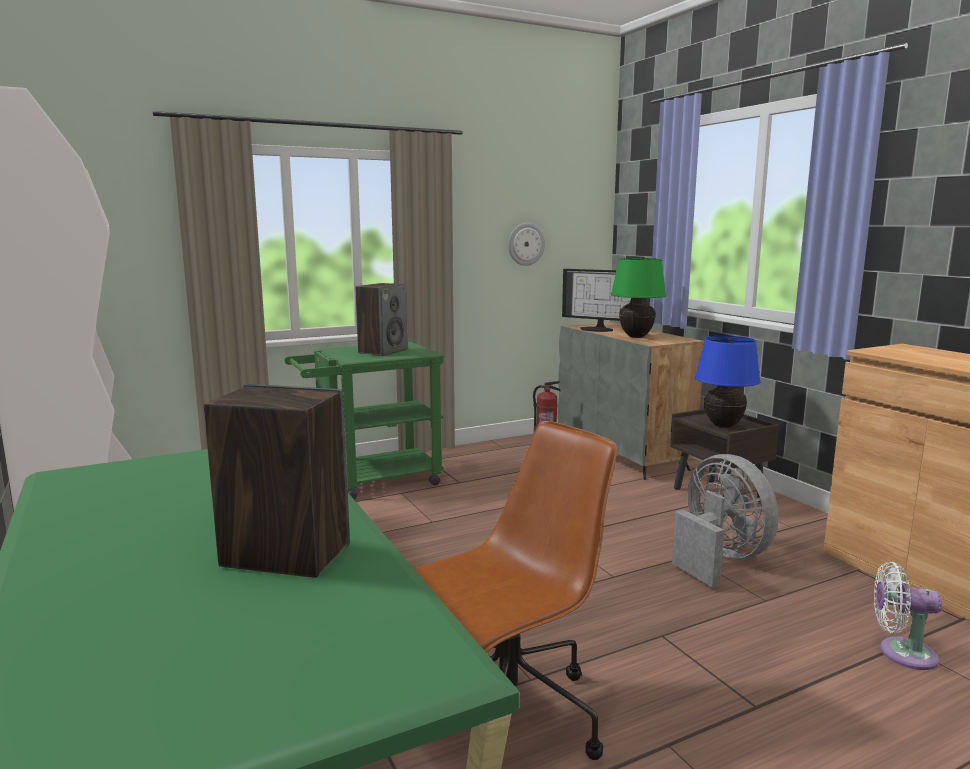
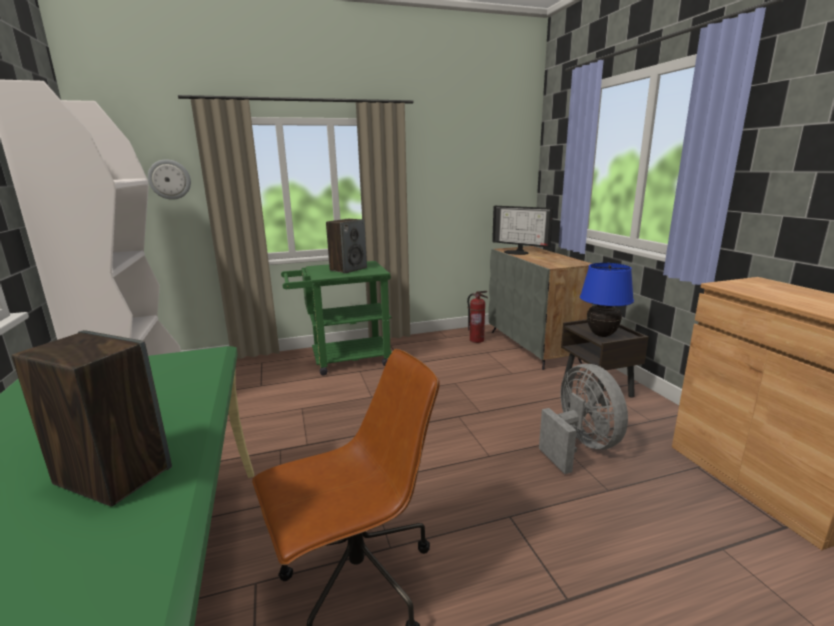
camera: 10 degrees right, 5 degrees up
wall clock [508,223,545,266] -> wall clock moved to [148,159,191,200]
green table lamp [611,258,667,338] -> none
white fan [874,562,942,670] -> none

